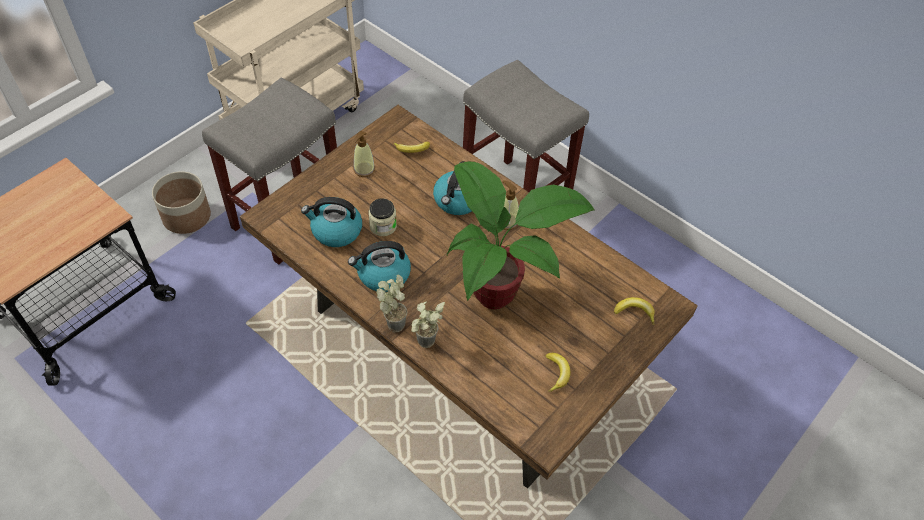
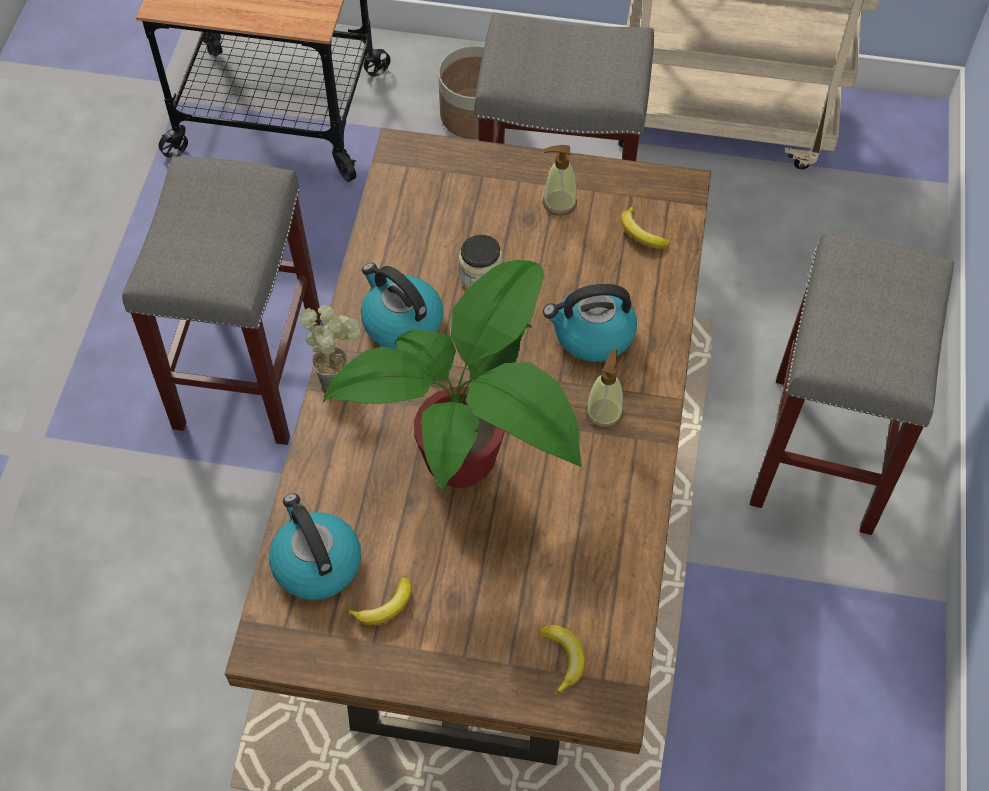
camera: 60 degrees right, 5 degrees up
kettle [301,197,362,247] -> kettle moved to [269,493,361,600]
potted plant [411,301,445,348] -> none
none -> grey stool [122,156,321,445]

